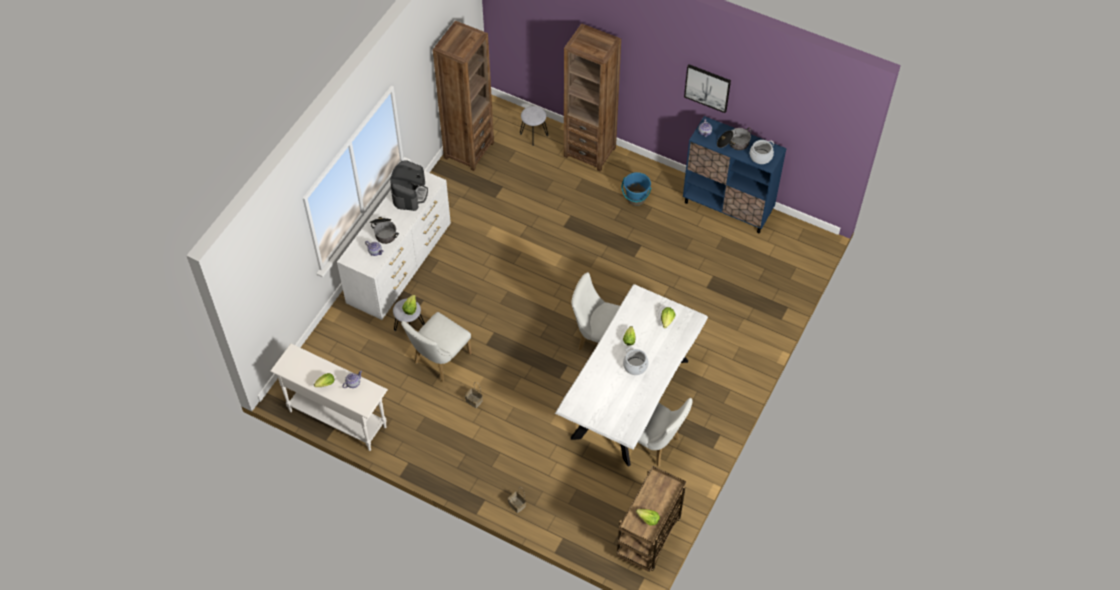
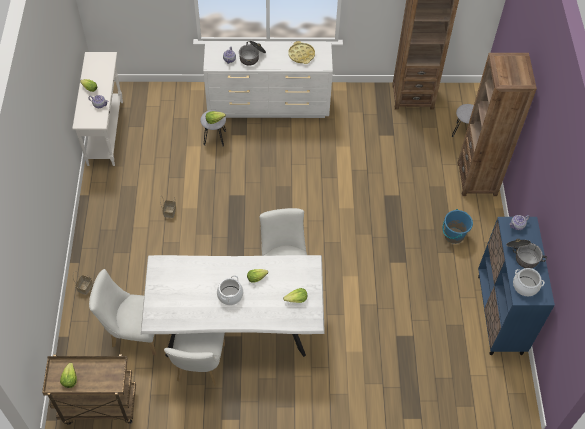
camera: 60 degrees right, 0 degrees up
coffee machine [390,160,428,211] -> yellow tray [288,41,315,64]
white chair [401,312,472,382] -> white chair moved to [89,269,156,355]
picture [684,64,731,113] -> none

